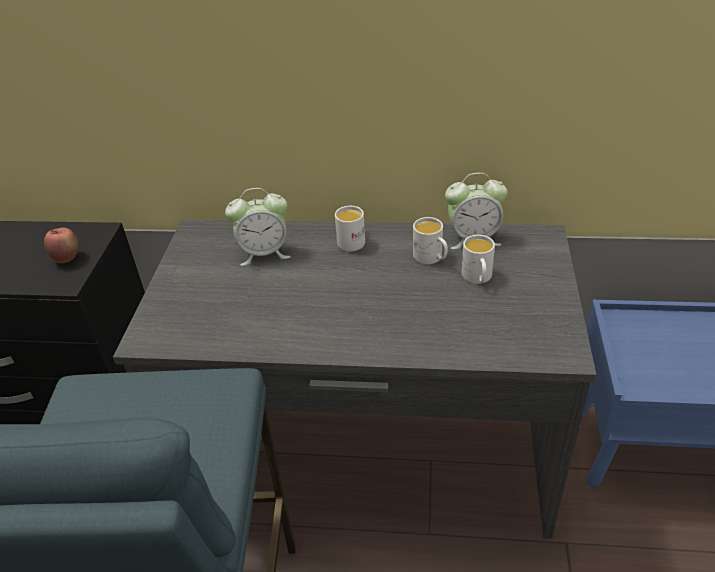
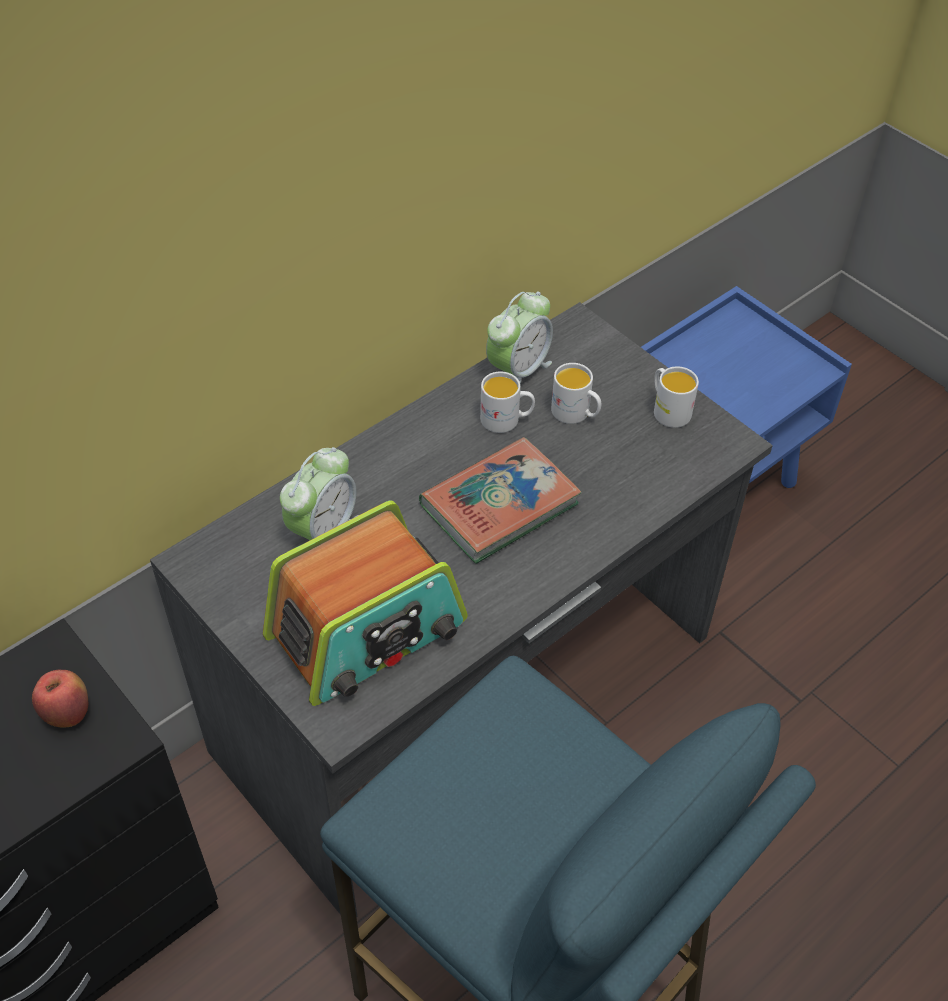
camera: 50 degrees left, 10 degrees up
white mug [335,206,365,251] -> white mug moved to [654,366,699,428]
none -> radio [263,500,468,706]
none -> book [419,437,581,564]

